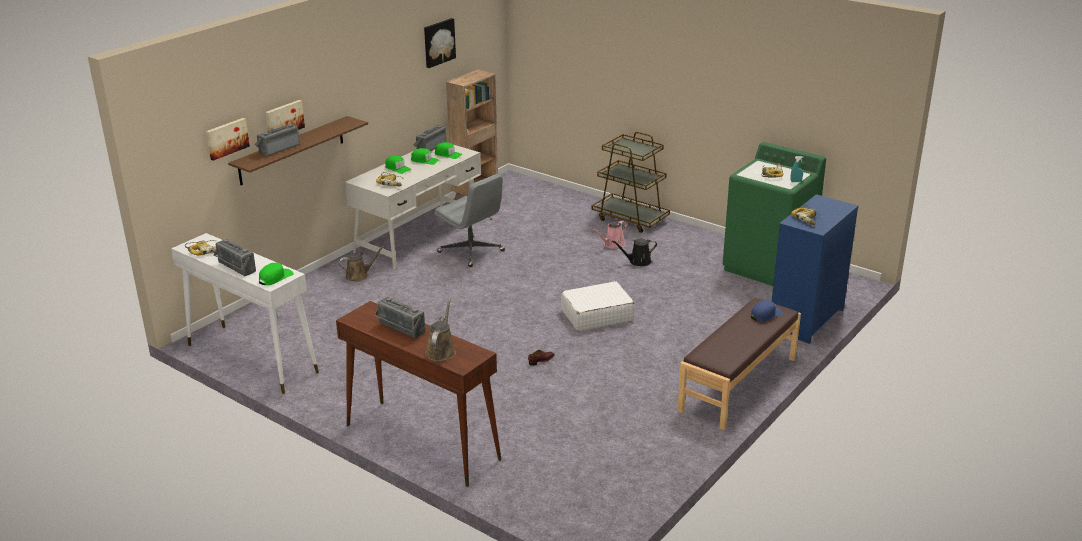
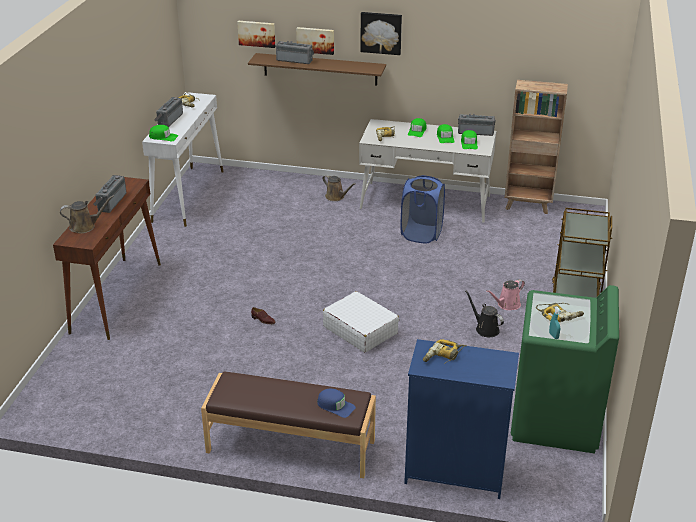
camera: 65 degrees right, 5 degrees up
picture [424,18,456,68] -> picture moved to [360,12,402,55]
grey office chair [434,174,505,267] -> blue laundry basket [400,175,445,243]
pink watering can [593,221,627,249] -> pink watering can turned 60 degrees counterclockwise [486,279,525,310]

